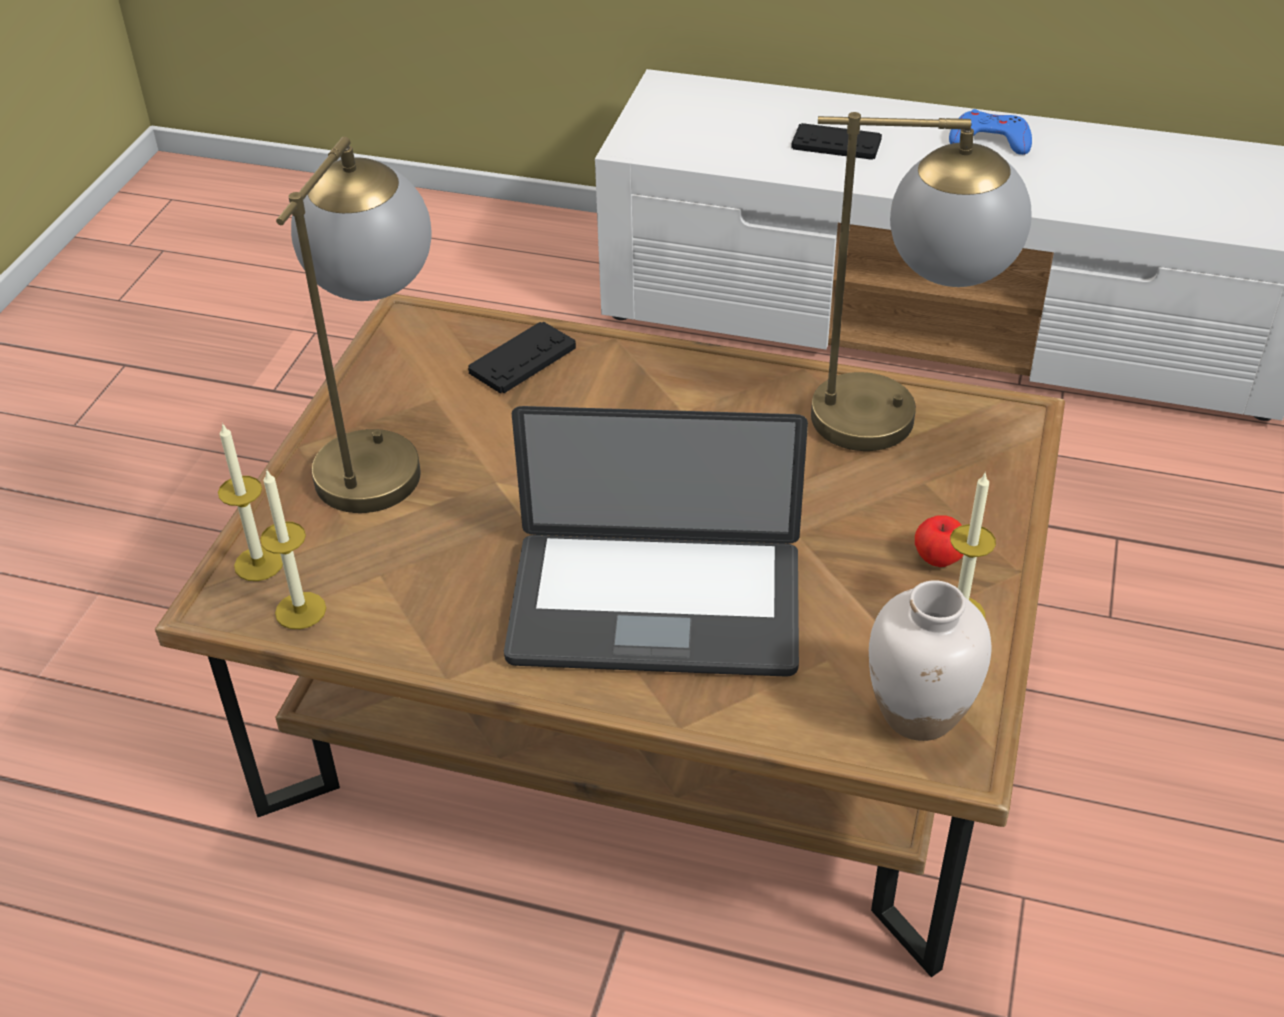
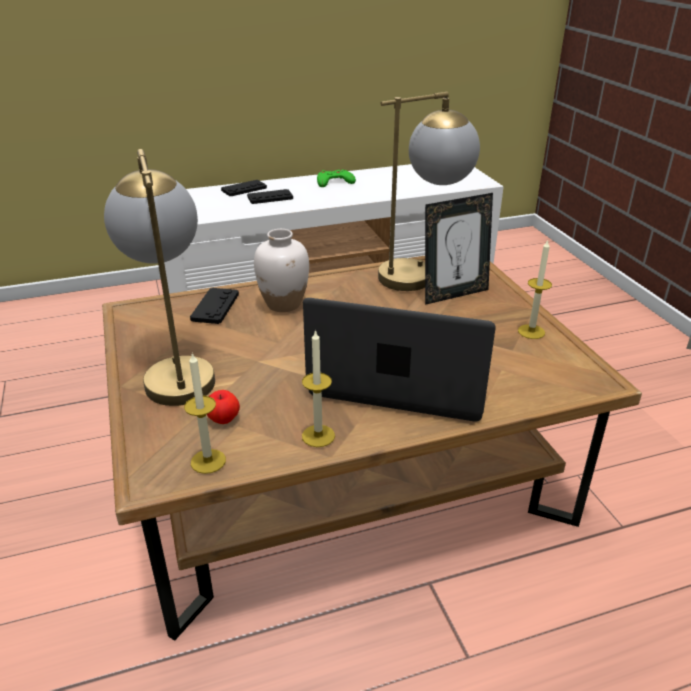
camera: 35 degrees left, 10 degrees down
candle [218,423,283,581] -> candle moved to [302,330,335,447]
laptop [504,406,808,677] -> laptop turned 135 degrees counterclockwise [303,298,496,422]
white vase [869,580,991,741] -> white vase moved to [254,229,309,312]
apple [915,516,964,567] -> apple moved to [207,390,240,424]
blue game controller [949,109,1032,155] -> green game controller [317,170,356,187]
none -> black game controller [221,180,267,196]
none -> picture frame [425,193,493,305]

